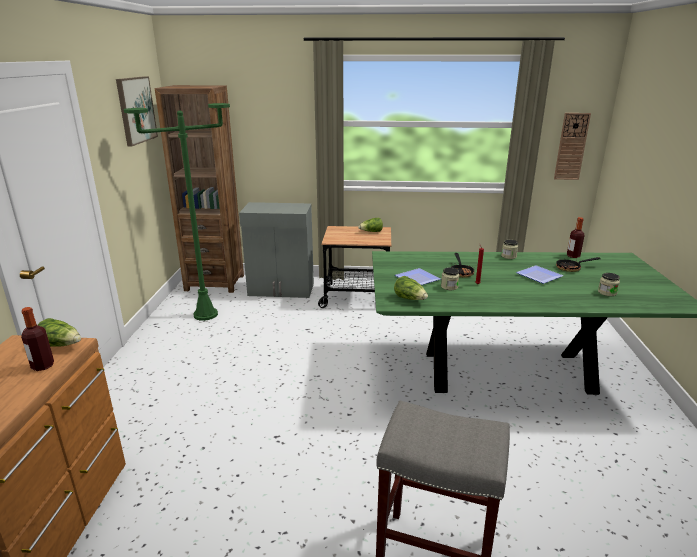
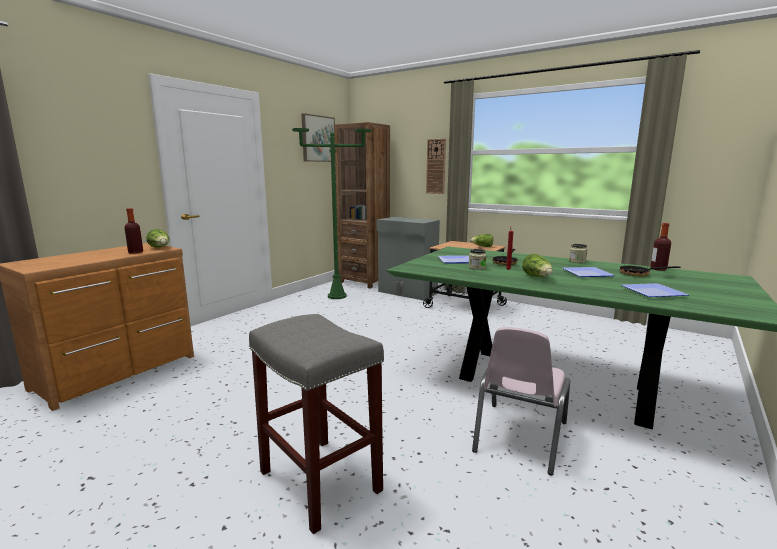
camera: 30 degrees right, 10 degrees down
lettuce [394,276,428,300] -> lettuce moved to [522,254,553,277]
wall clock [554,113,591,180] -> wall clock moved to [426,139,446,194]
jar [598,273,620,296] -> plate [621,283,689,297]
none -> pink chair [472,327,570,476]

